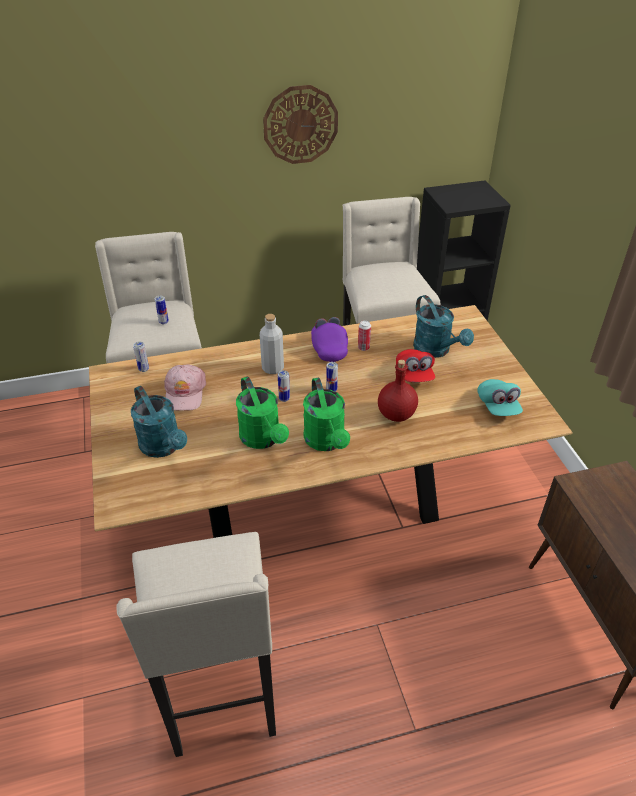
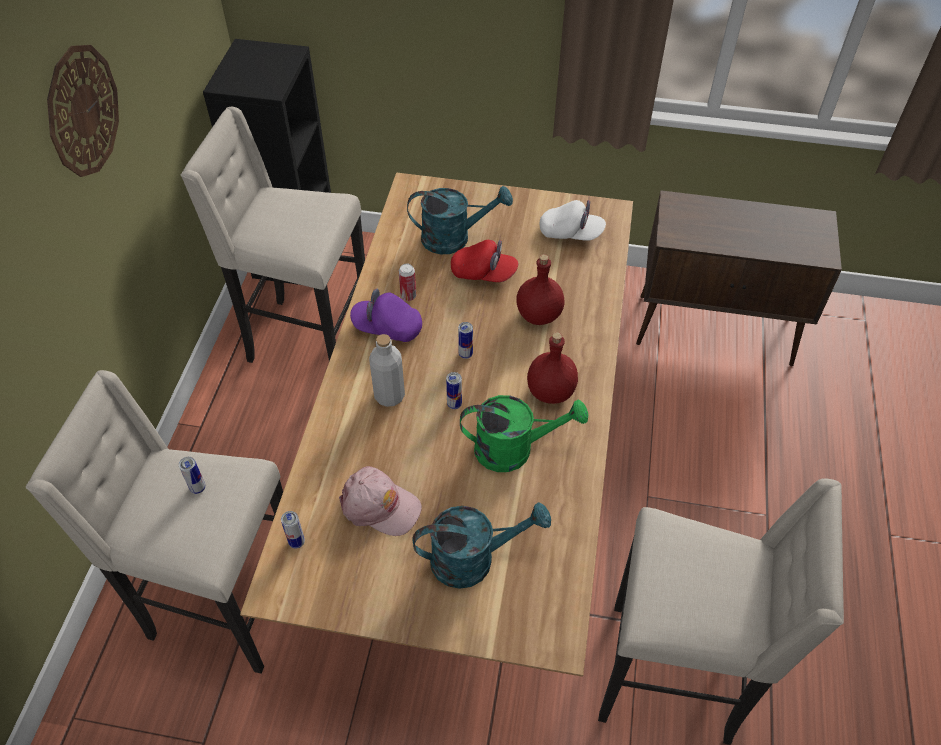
camera: 65 degrees left, 10 degrees up
green watering can [303,377,350,451] -> red bottle [527,332,578,404]
turquoise cap [477,379,523,416] -> white cap [540,200,606,241]

